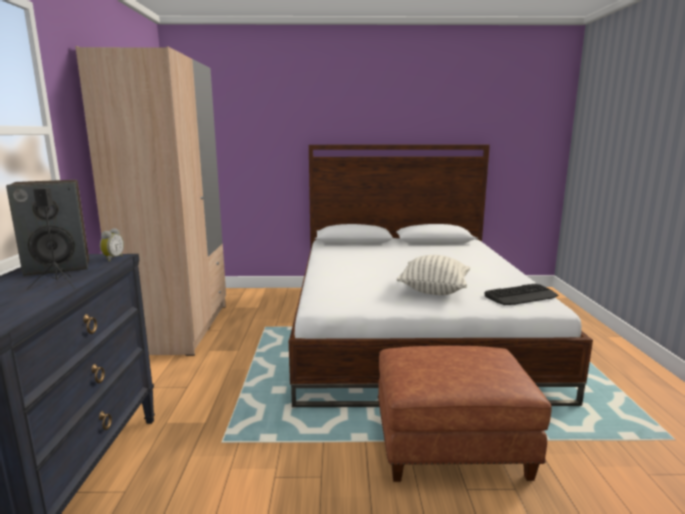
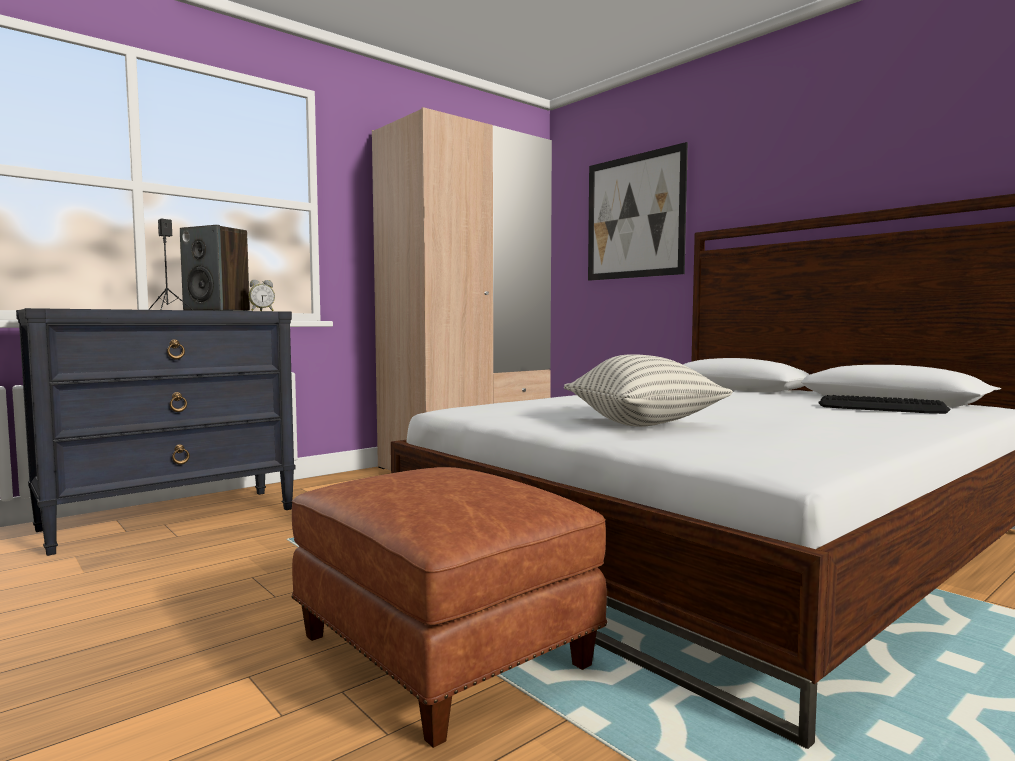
camera: 50 degrees right, 10 degrees down
keyboard [484,284,558,305] -> keyboard moved to [818,395,950,414]
none -> picture [588,142,688,281]

